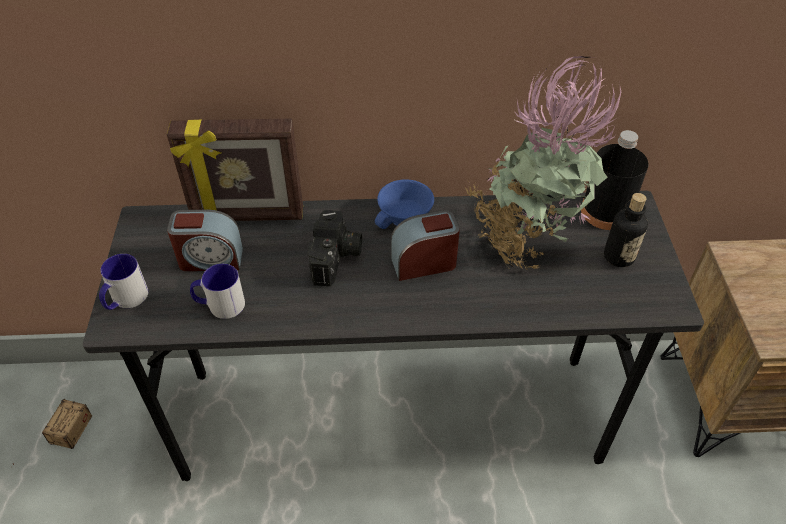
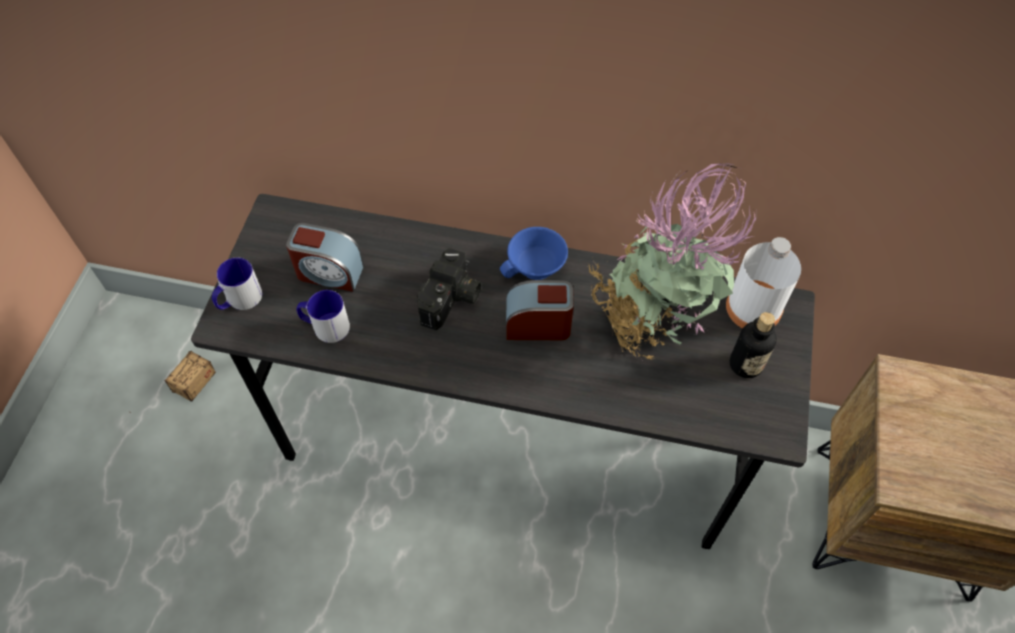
camera: 15 degrees right, 10 degrees up
picture frame [167,119,303,221] -> none
black bottle [581,130,648,230] -> white bottle [726,237,801,328]

